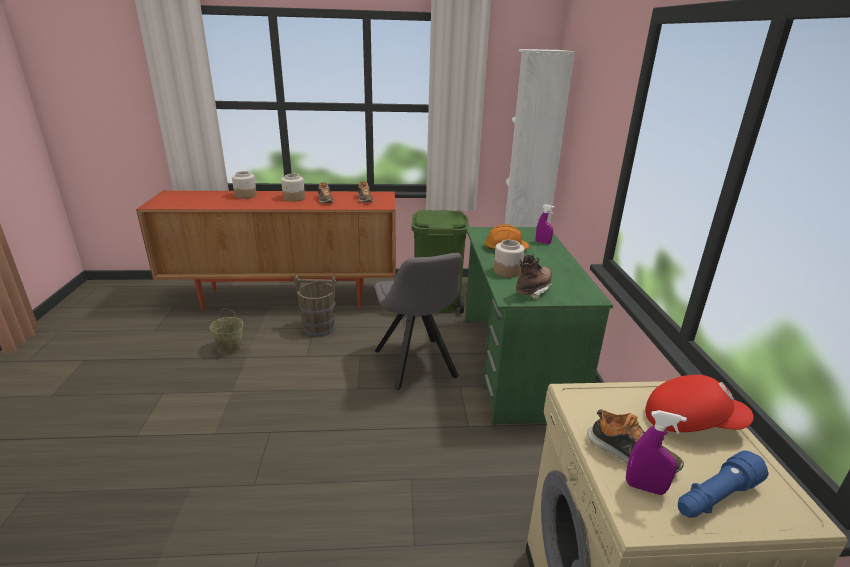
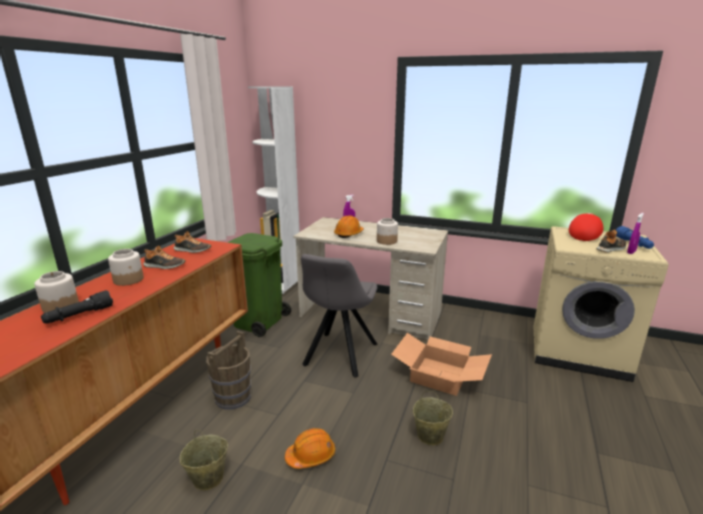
camera: 65 degrees left, 5 degrees down
grey chair [375,253,462,390] -> grey chair turned 105 degrees clockwise [301,254,377,377]
green desk [465,227,613,425] -> beige desk [293,217,448,340]
brown boot [516,255,552,300] -> none
none -> black flashlight [41,290,113,324]
none -> orange hard hat [285,428,335,469]
none -> cardboard box [391,333,492,396]
none -> beige bucket [413,391,453,445]

